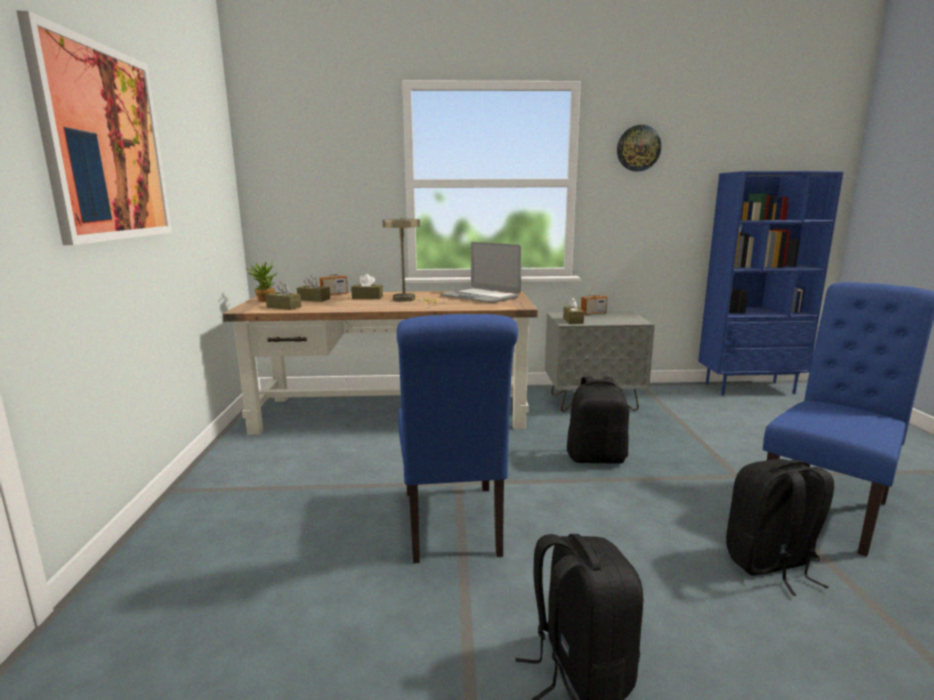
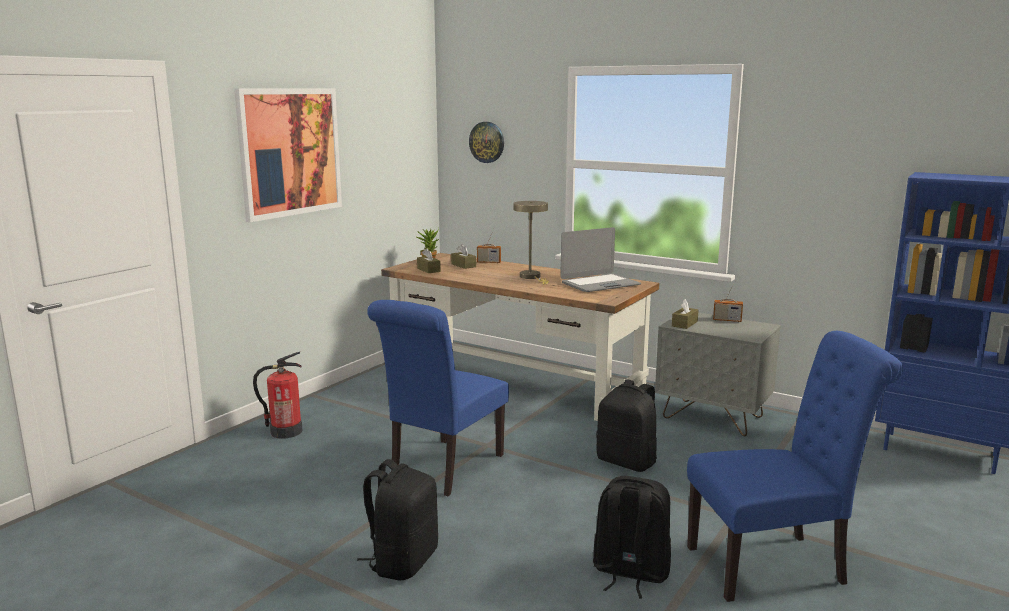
camera: 35 degrees right, 0 degrees up
brown tissue box [351,274,383,299] -> none
laptop [441,242,522,303] -> laptop turned 105 degrees counterclockwise [560,227,641,292]
wall clock [617,125,661,171] -> wall clock moved to [469,122,504,163]
none -> fire extinguisher [253,352,303,439]

